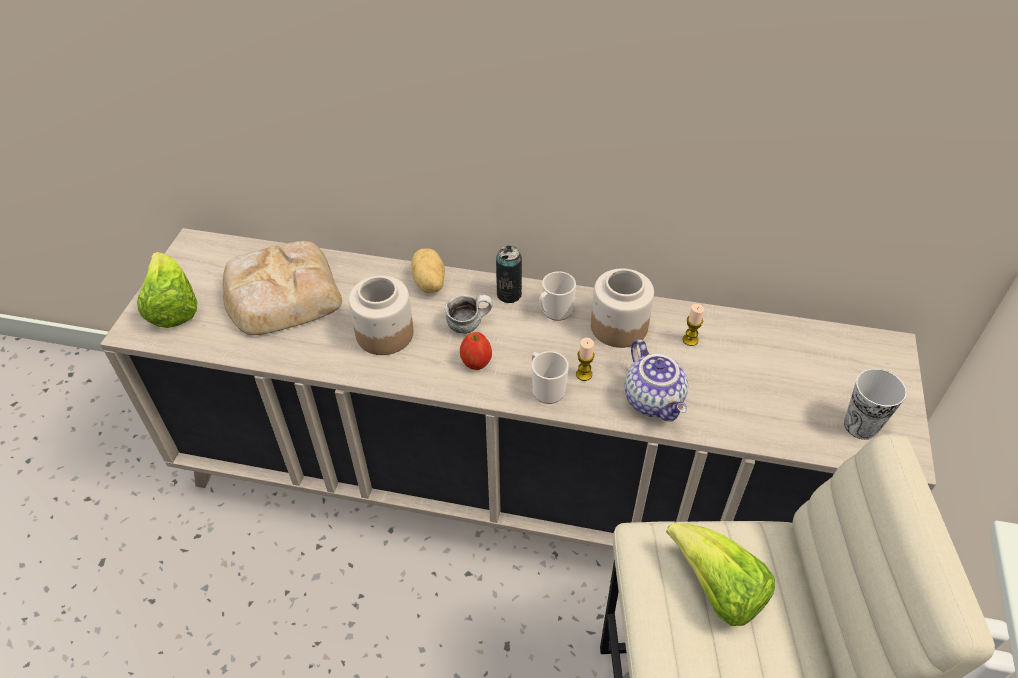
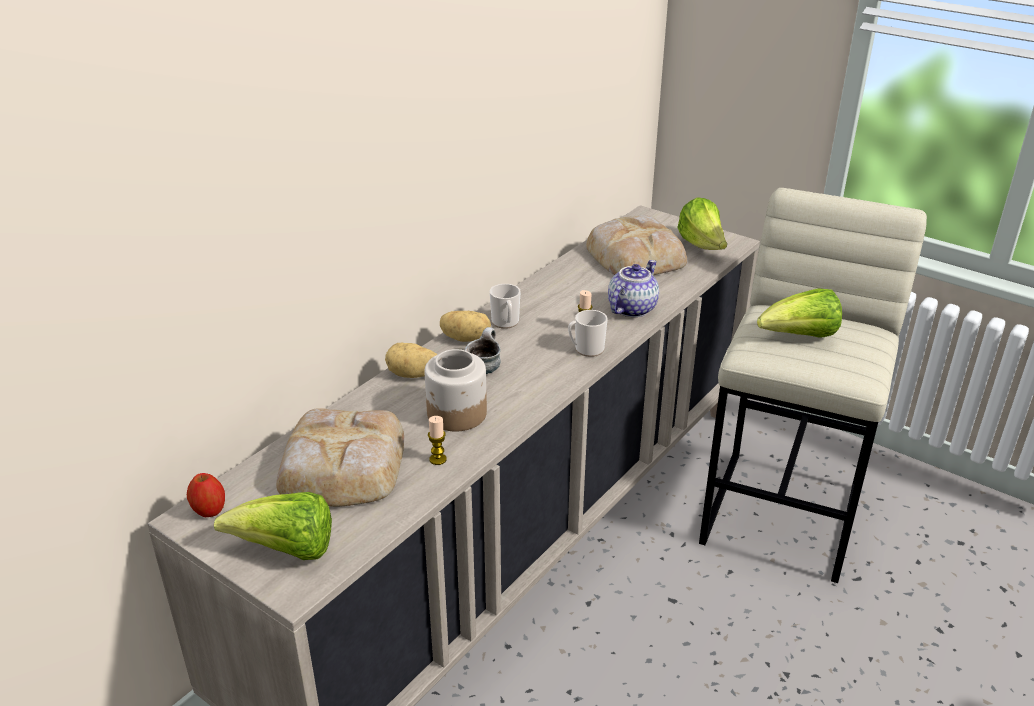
camera: 65 degrees left, 15 degrees down
apple [460,332,492,370] -> apple moved to [187,473,225,517]
can [496,246,522,303] -> potato [440,311,491,342]
jar [591,268,654,348] -> none
teapot [625,339,688,421] -> teapot turned 60 degrees counterclockwise [608,260,659,317]
candle [682,304,704,346] -> candle moved to [428,416,447,465]
cup [844,369,907,440] -> lettuce [677,197,727,250]
none -> bread [586,215,687,275]

